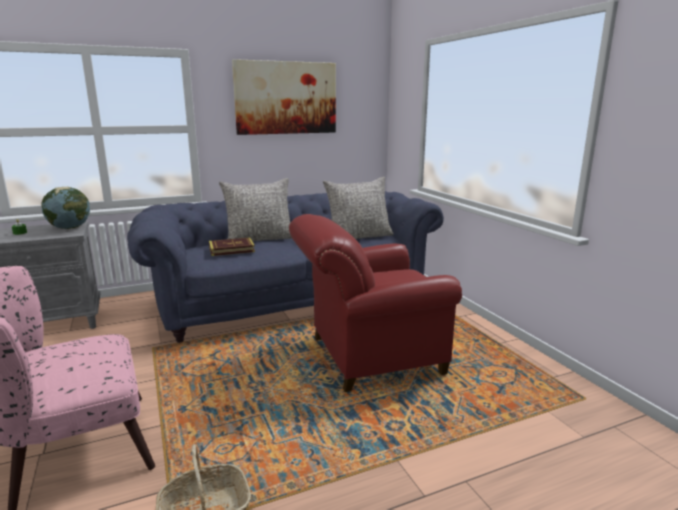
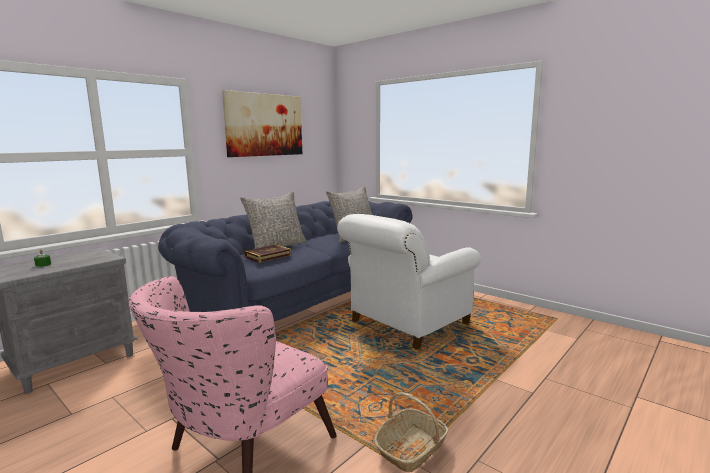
camera: 25 degrees left, 5 degrees down
globe [41,187,90,229] -> none
red armchair [289,214,462,392] -> white armchair [337,214,481,349]

